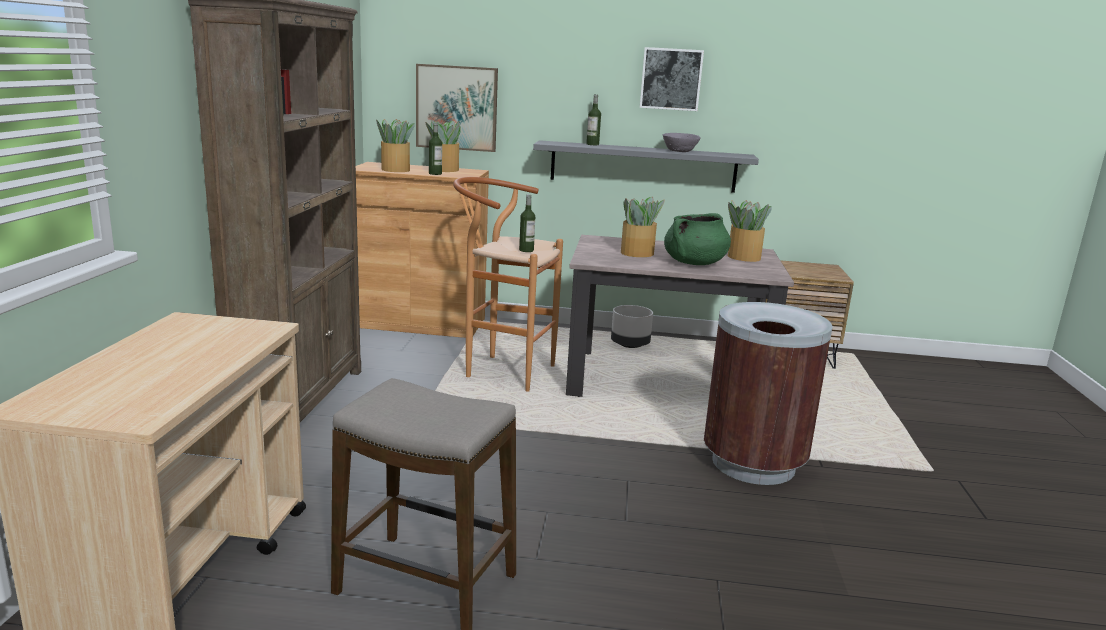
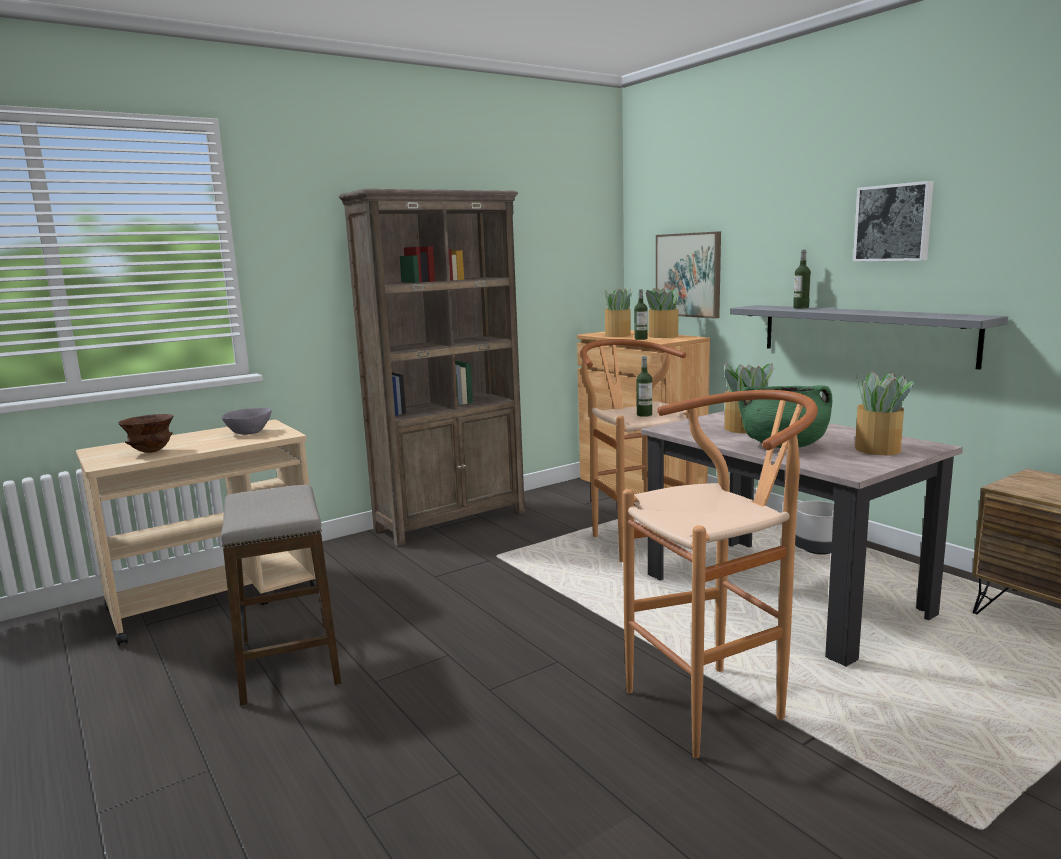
camera: 50 degrees right, 5 degrees down
grey bowl [663,133,701,152] -> grey bowl moved to [221,407,272,435]
brown trash can [704,302,833,485] -> brown stool [622,390,818,758]
none -> brown bowl [118,414,174,453]

